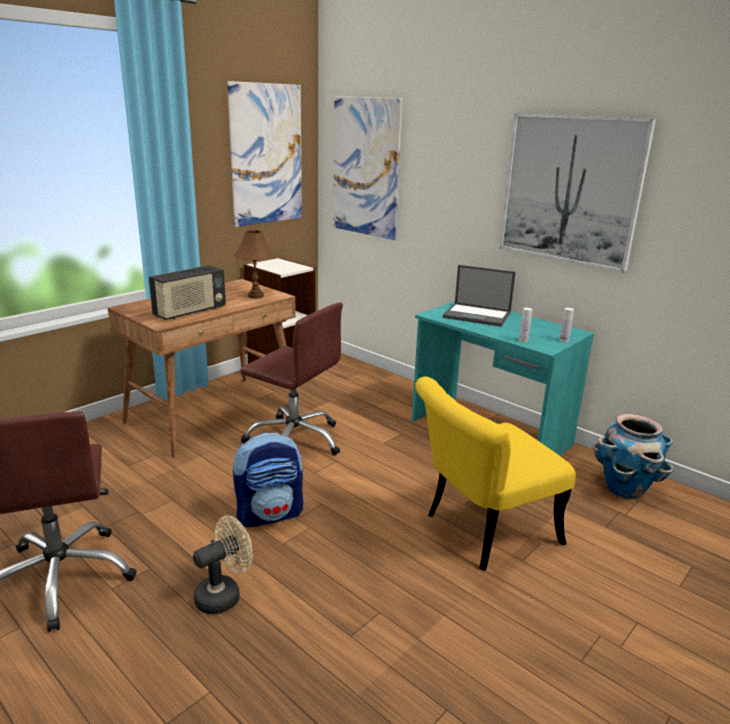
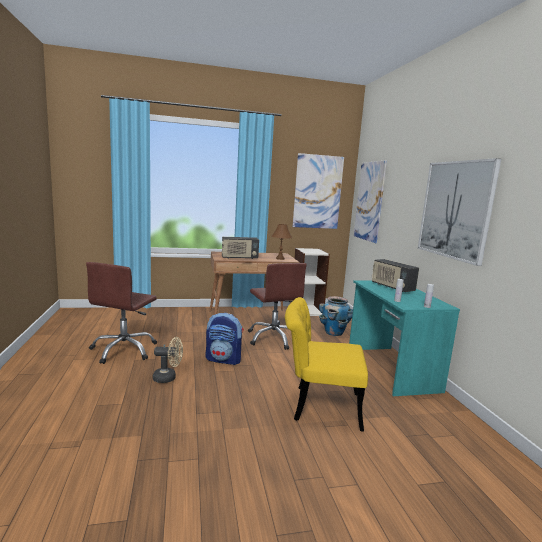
camera: 35 degrees right, 10 degrees down
laptop [443,265,516,327] -> radio [372,259,419,292]
planter [592,414,674,499] -> planter moved to [319,296,353,336]

